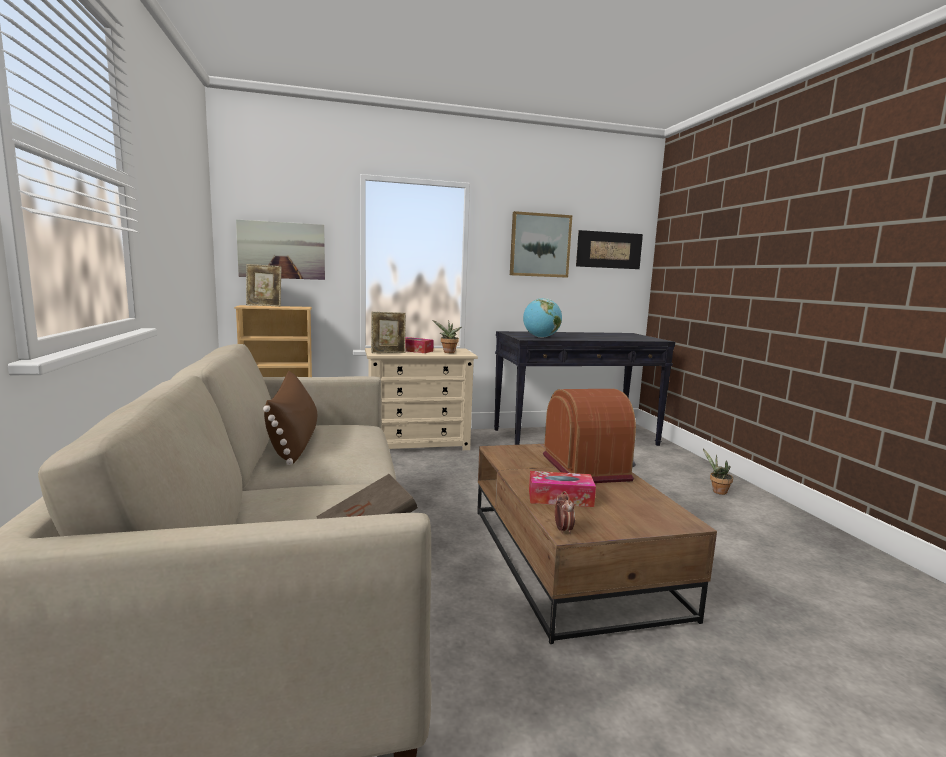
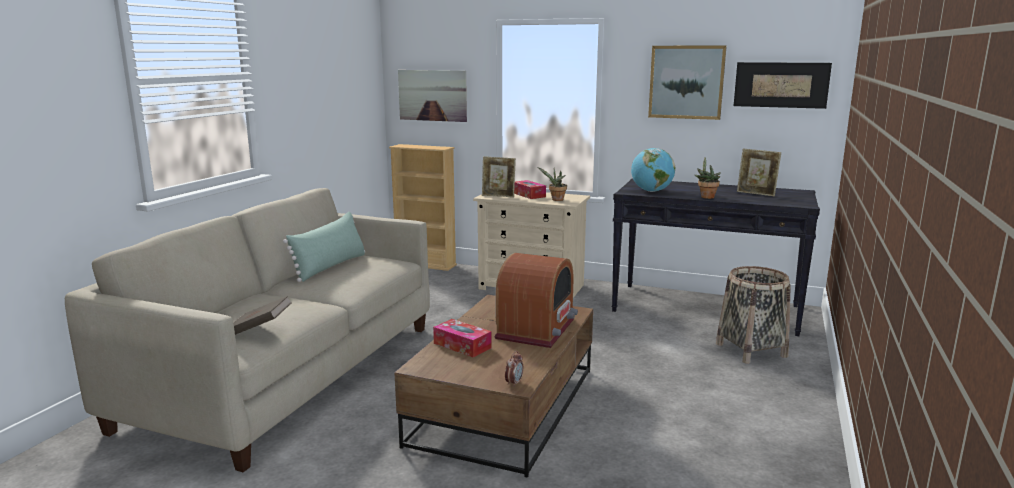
camera: 35 degrees right, 5 degrees up
picture frame [246,264,281,307] -> picture frame moved to [737,148,781,196]
brown pillow [263,371,317,465] -> green pillow [283,212,365,282]
alarm clock [555,491,575,535] -> alarm clock moved to [505,351,524,387]
potted plant [703,449,733,495] -> potted plant moved to [695,157,721,199]
none -> basket [716,266,791,364]

